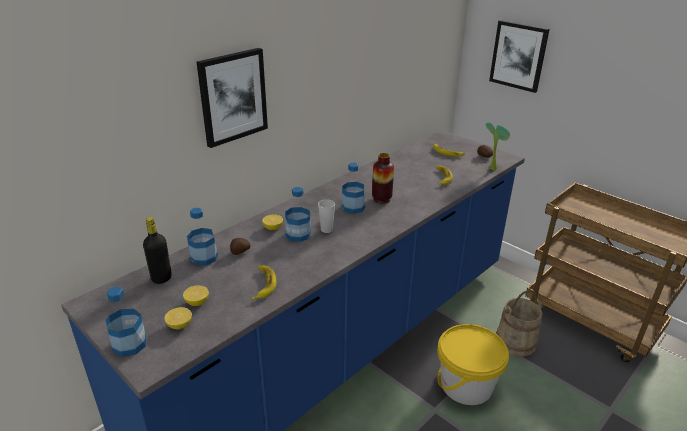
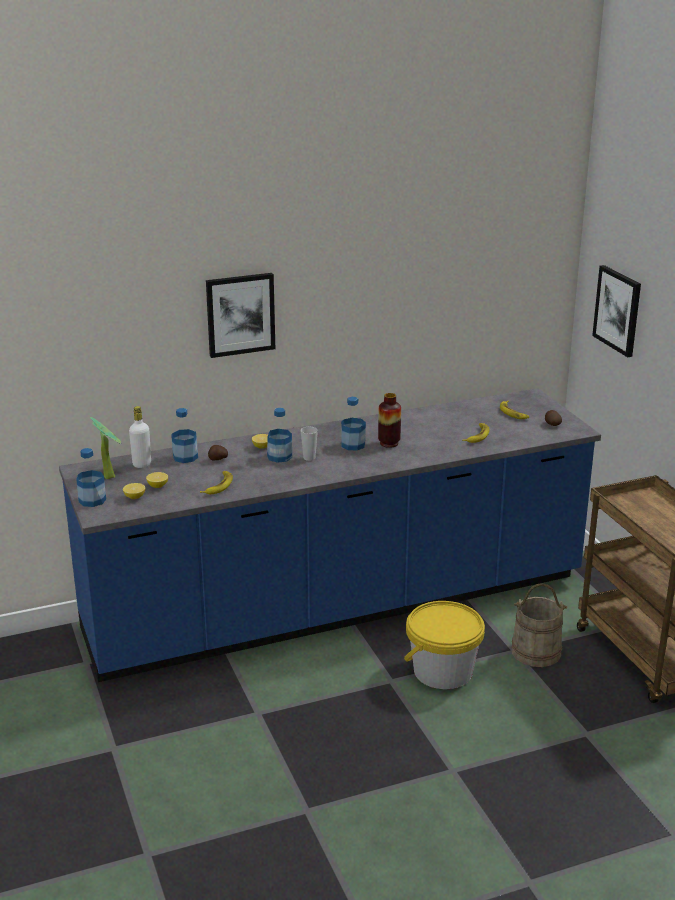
camera: 25 degrees right, 5 degrees down
black bottle [143,217,172,284] -> white bottle [129,406,151,468]
potted plant [486,122,510,171] -> potted plant moved to [90,417,121,479]

